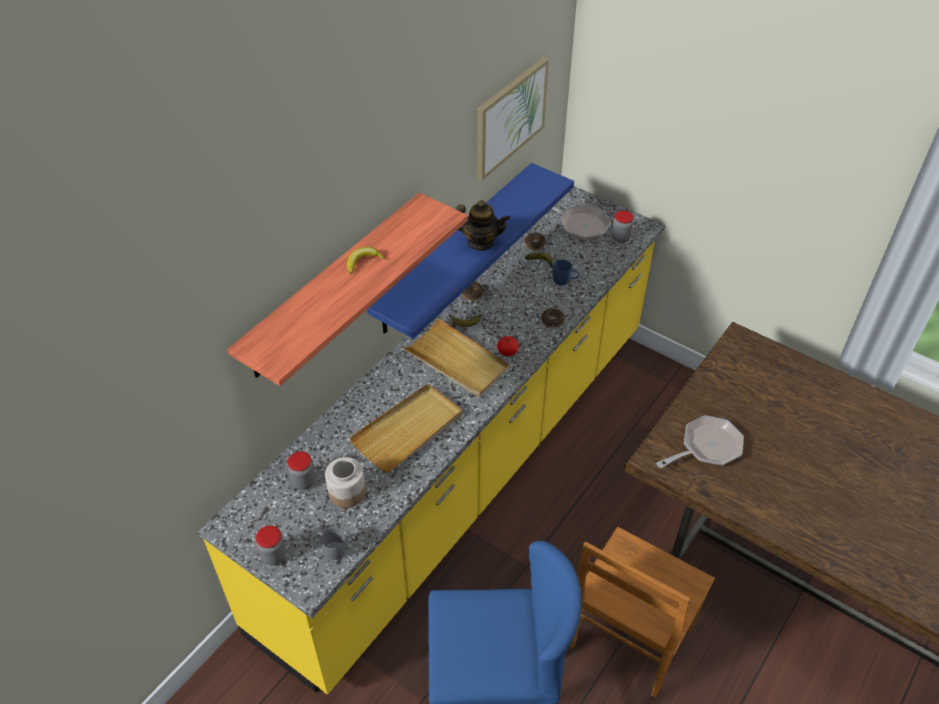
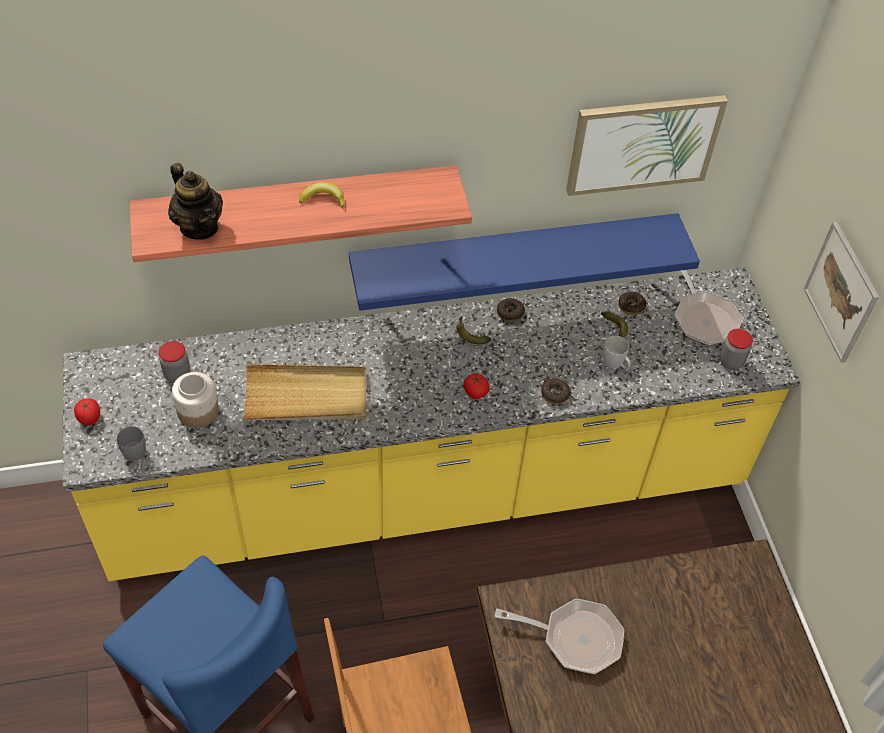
camera: 40 degrees right, 5 degrees up
jar [256,526,287,566] -> tomato [74,398,100,425]
beige tray [402,317,510,397] -> none
teapot [455,200,510,251] -> teapot moved to [168,163,223,240]
blue mug [553,259,579,285] -> white mug [603,336,631,369]
none -> picture [804,222,879,363]

